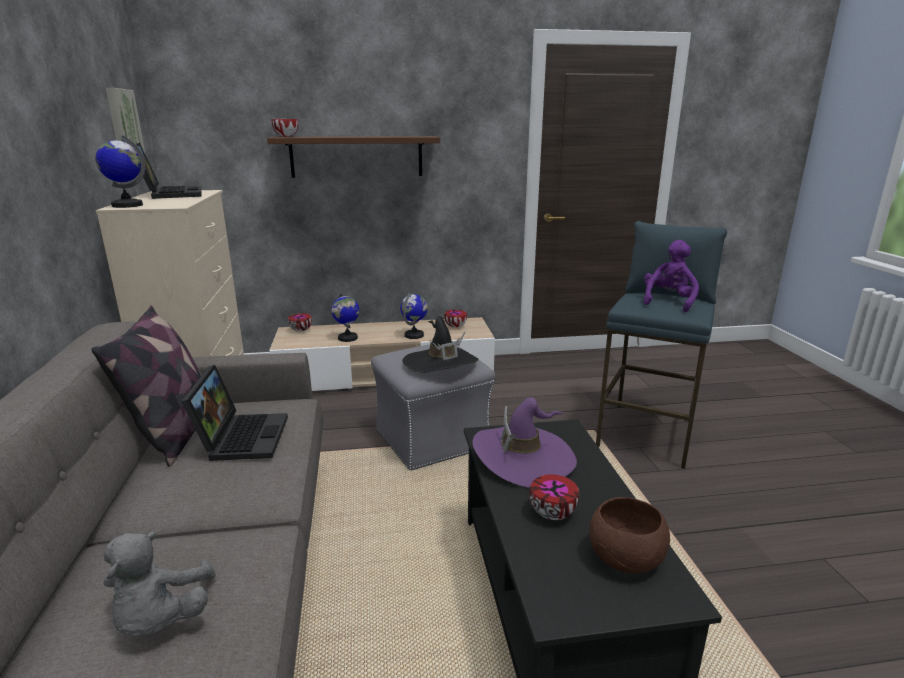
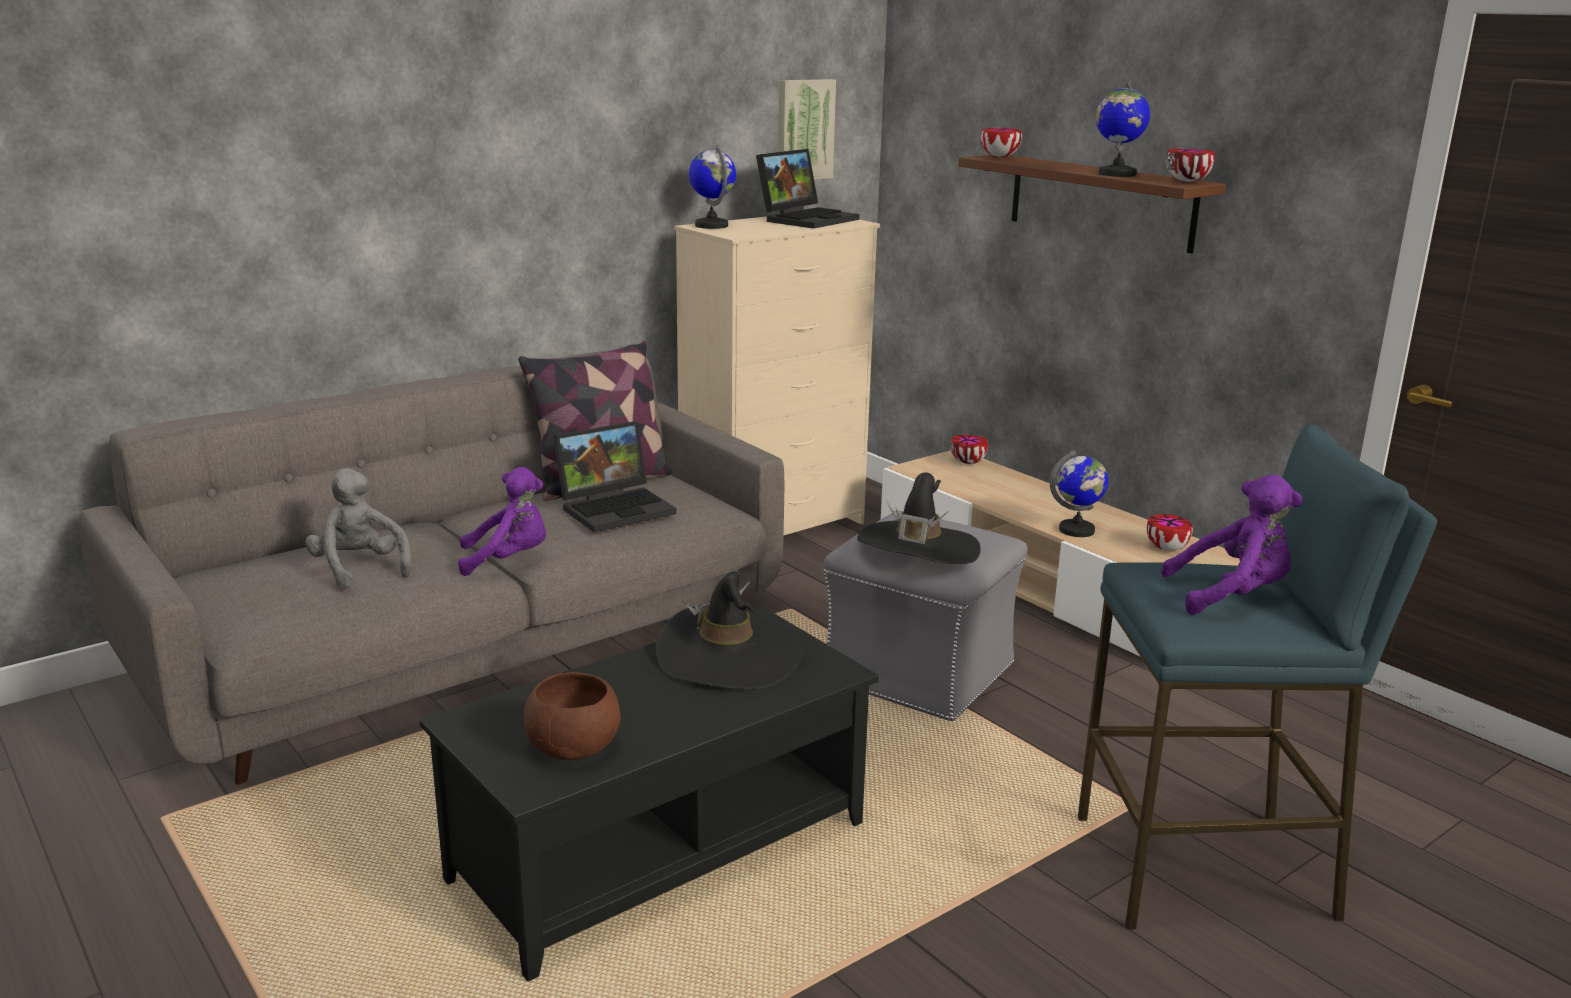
camera: 60 degrees right, 0 degrees up
grey plush toy [104,531,216,637] -> grey plush toy turned 90 degrees clockwise [305,468,411,590]
globe [331,292,360,342] -> globe moved to [1096,81,1150,177]
purple hat [472,397,577,488] -> black hat [656,571,803,689]
bowl [529,474,579,520] -> bowl moved to [1166,149,1215,182]
none -> purple plush toy [458,467,546,576]

